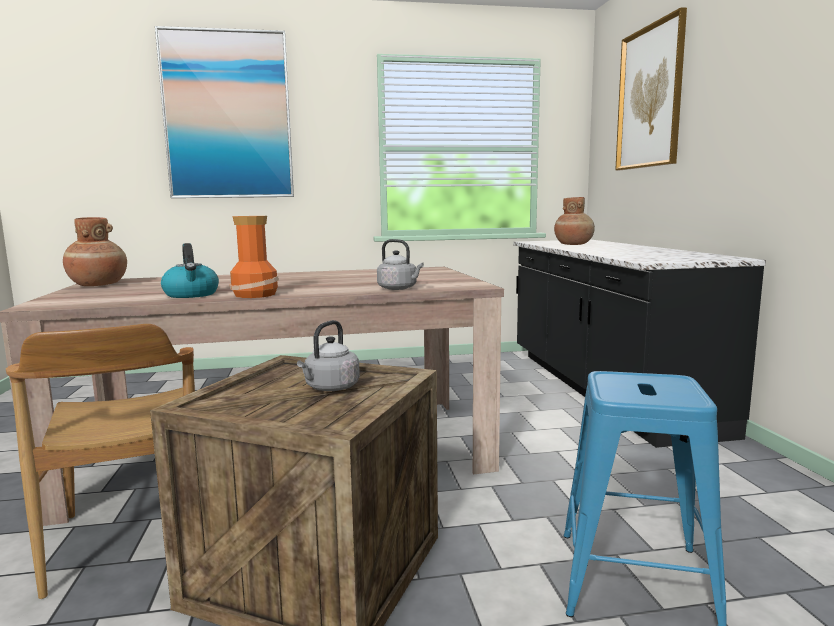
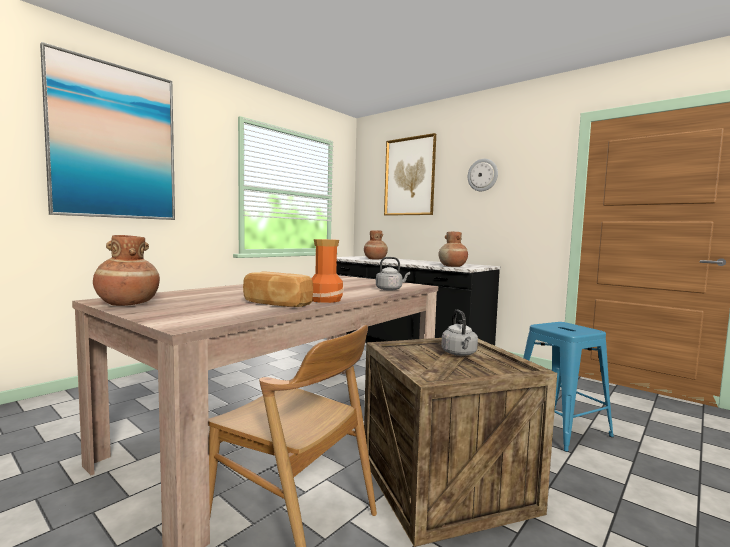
camera: 40 degrees left, 5 degrees down
kettle [161,243,219,298] -> bread [243,272,313,307]
none -> brown vase [439,232,468,267]
none -> wall clock [468,159,498,191]

